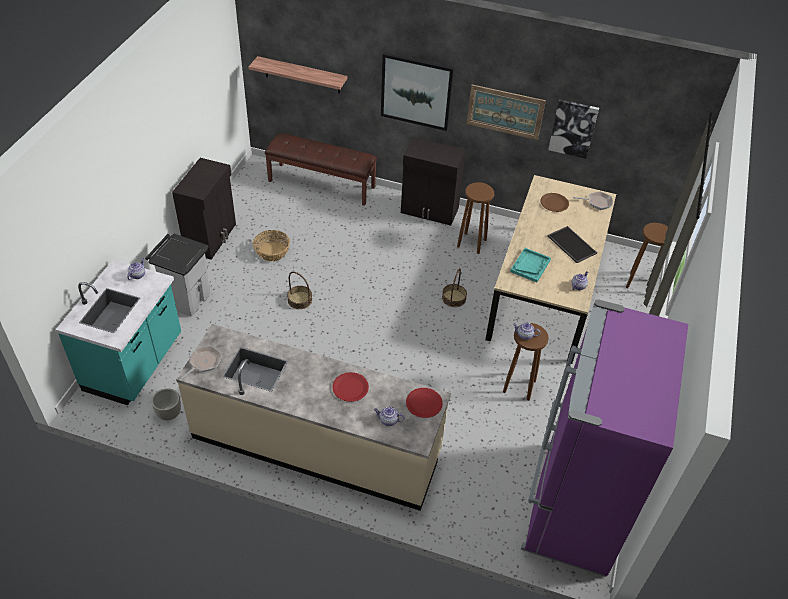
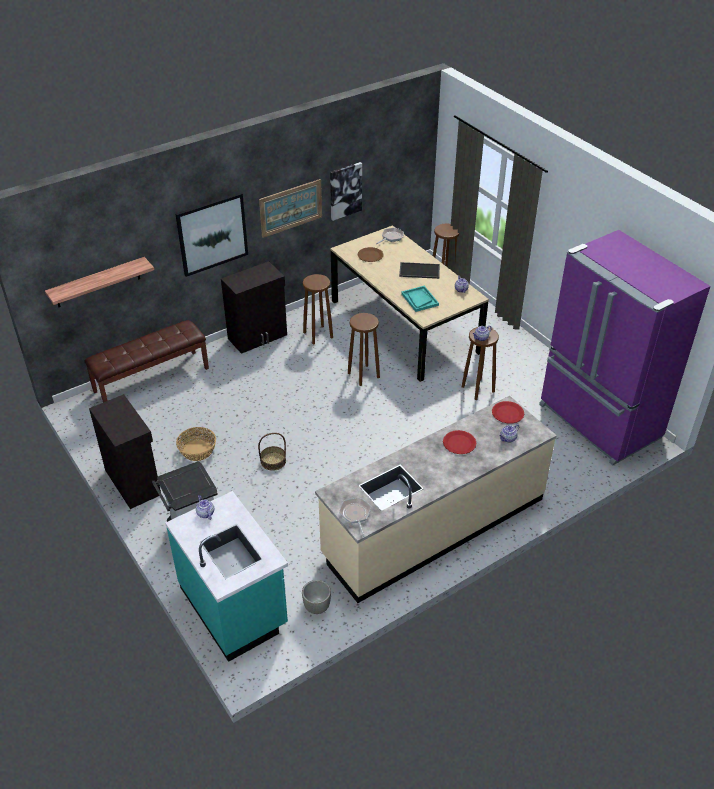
camera: 50 degrees left, 5 degrees down
basket [442,268,467,307] -> brown stool [348,313,380,386]

